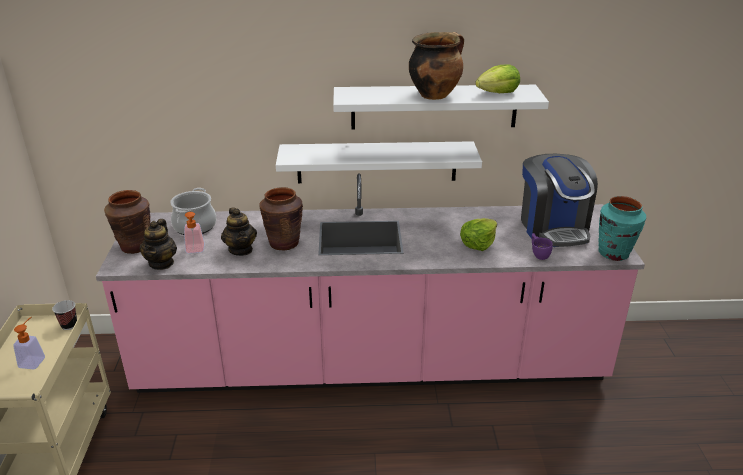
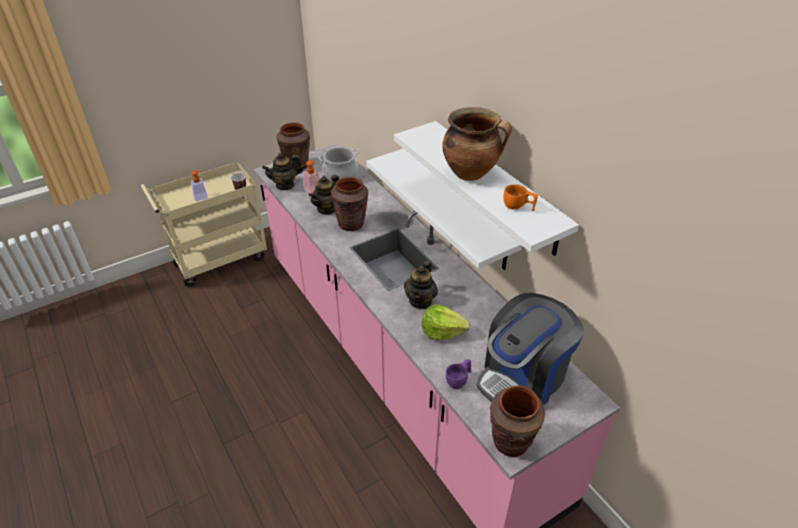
camera: 60 degrees right, 10 degrees up
lettuce [475,64,520,93] -> orange cup [503,184,538,211]
turquoise vase [598,196,646,261] -> brown vase [490,386,545,457]
none -> teapot [404,260,438,309]

